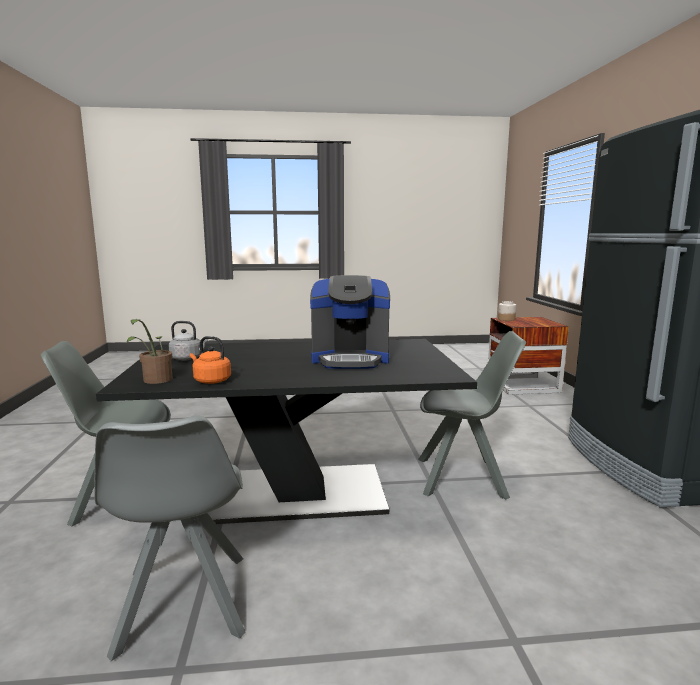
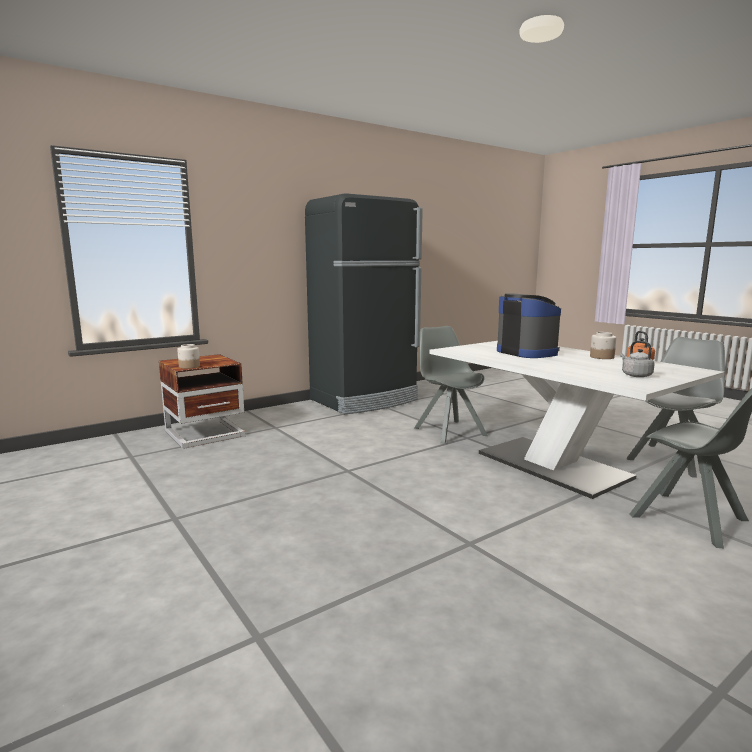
camera: 120 degrees left, 0 degrees up
black dining table [96,339,477,524] -> white dining table [429,341,725,499]
potted plant [127,319,173,384] -> none
none -> jar [590,332,616,359]

